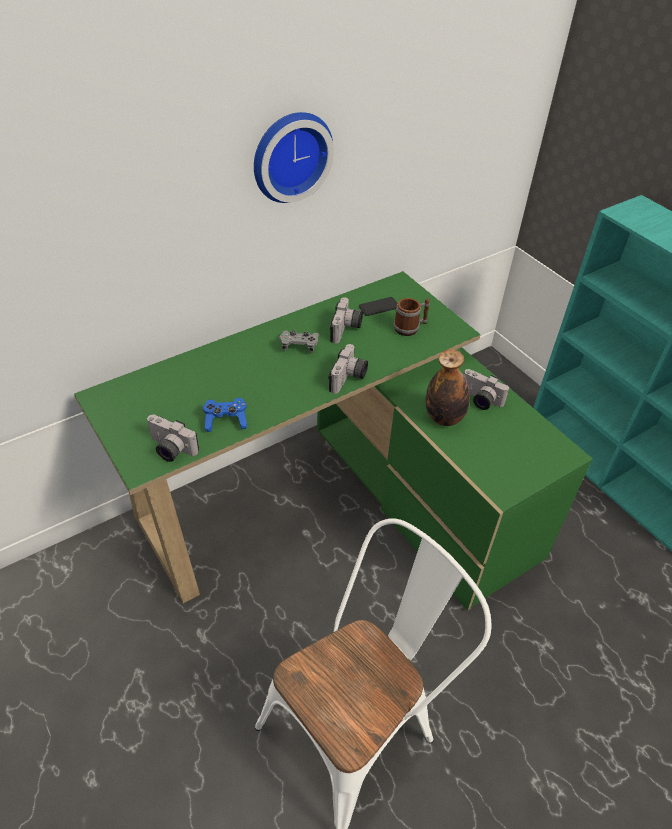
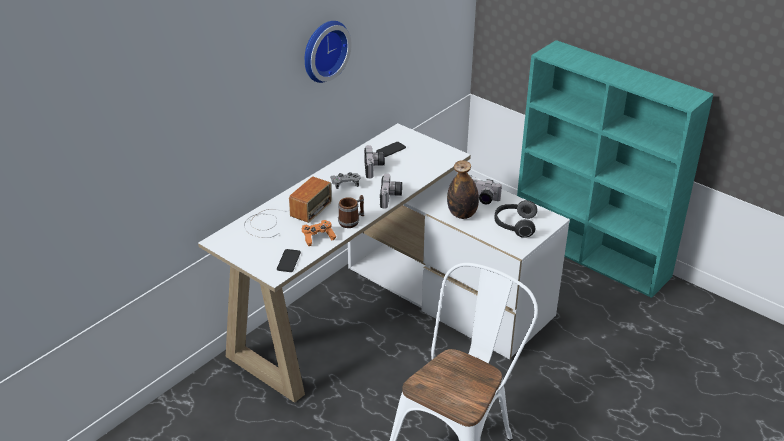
camera: 15 degrees left, 10 degrees down
green desk [74,271,593,611] -> white desk [198,123,570,403]
camera [146,415,199,462] -> phone [277,249,301,272]
blue game controller [203,398,247,432] -> orange game controller [302,220,336,246]
mug [393,298,430,336] -> mug moved to [338,195,364,228]
none -> radio [244,176,332,238]
none -> headphones [494,200,537,238]

